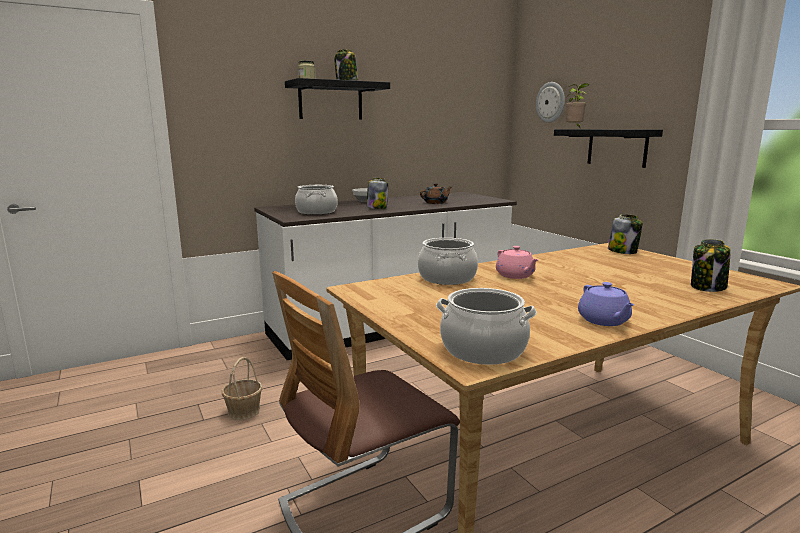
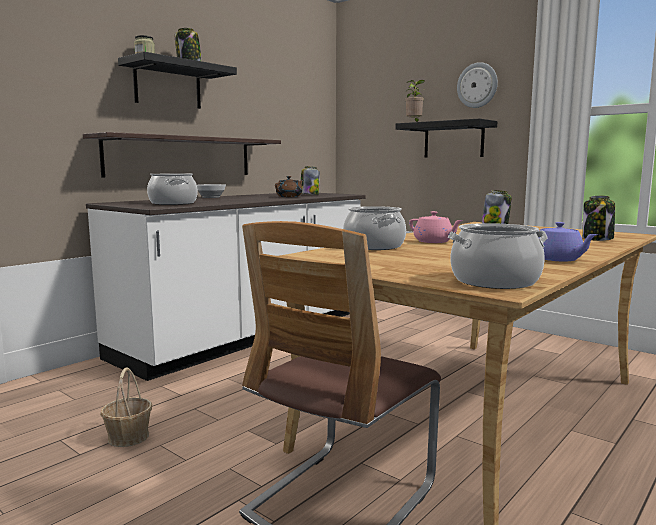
camera: 20 degrees left, 5 degrees down
jar [367,178,388,209] -> jar moved to [301,166,320,195]
wall clock [536,82,565,123] -> wall clock moved to [457,62,498,108]
none -> shelf [83,132,281,177]

